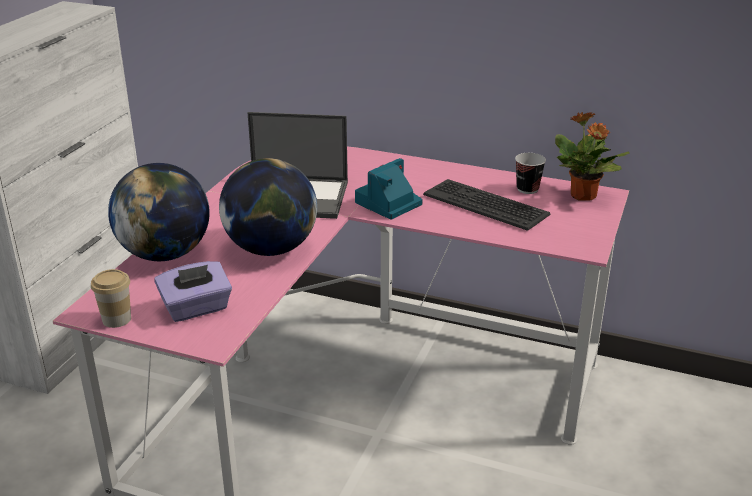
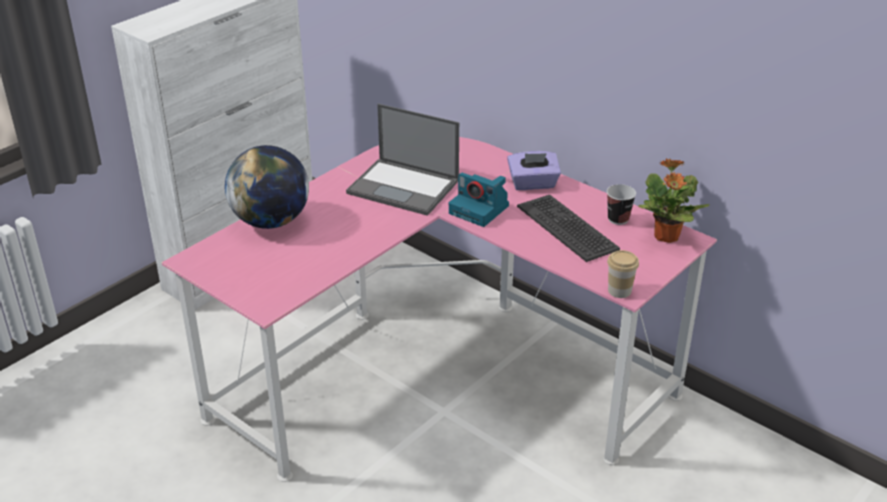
camera: 20 degrees right, 5 degrees up
cup [91,269,131,328] -> cup moved to [607,250,639,298]
purple tissue box [154,261,232,322] -> purple tissue box moved to [507,151,561,190]
globe [219,158,317,256] -> none
camera [355,158,422,220] -> camera turned 120 degrees counterclockwise [449,172,509,227]

